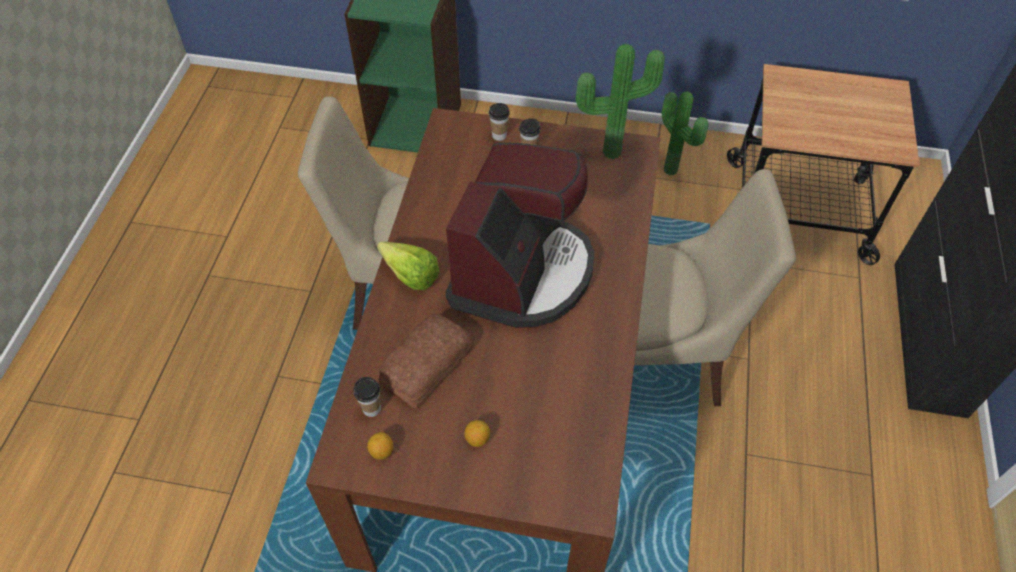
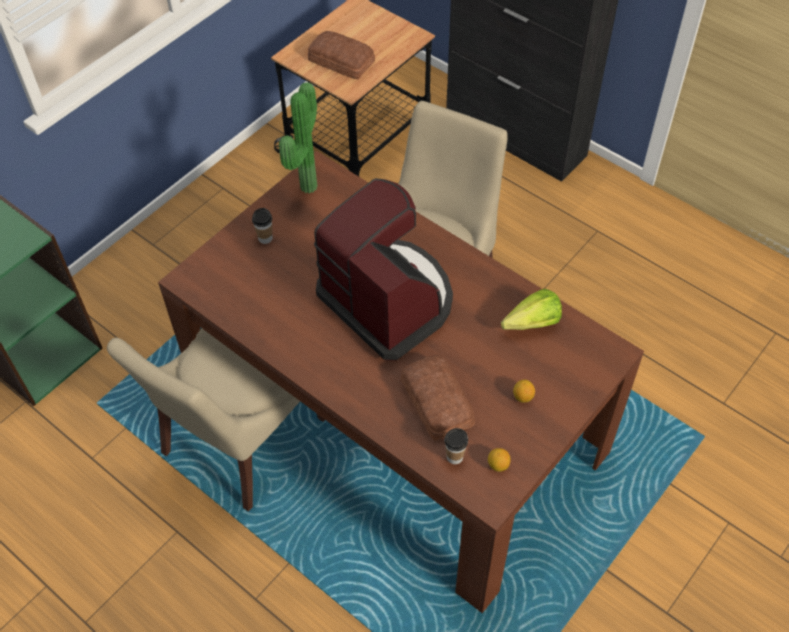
camera: 60 degrees left, 0 degrees up
lettuce [377,241,440,290] -> lettuce moved to [501,289,562,330]
cup [489,103,510,141] -> none
potted plant [662,91,708,175] -> none
none -> bread [308,31,375,80]

